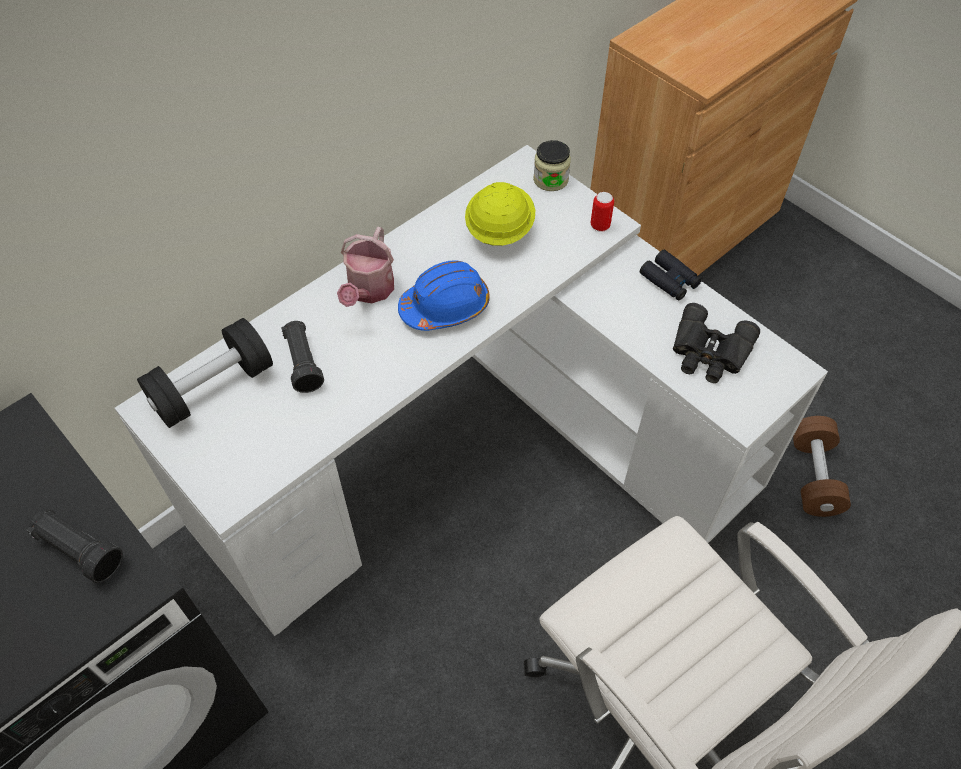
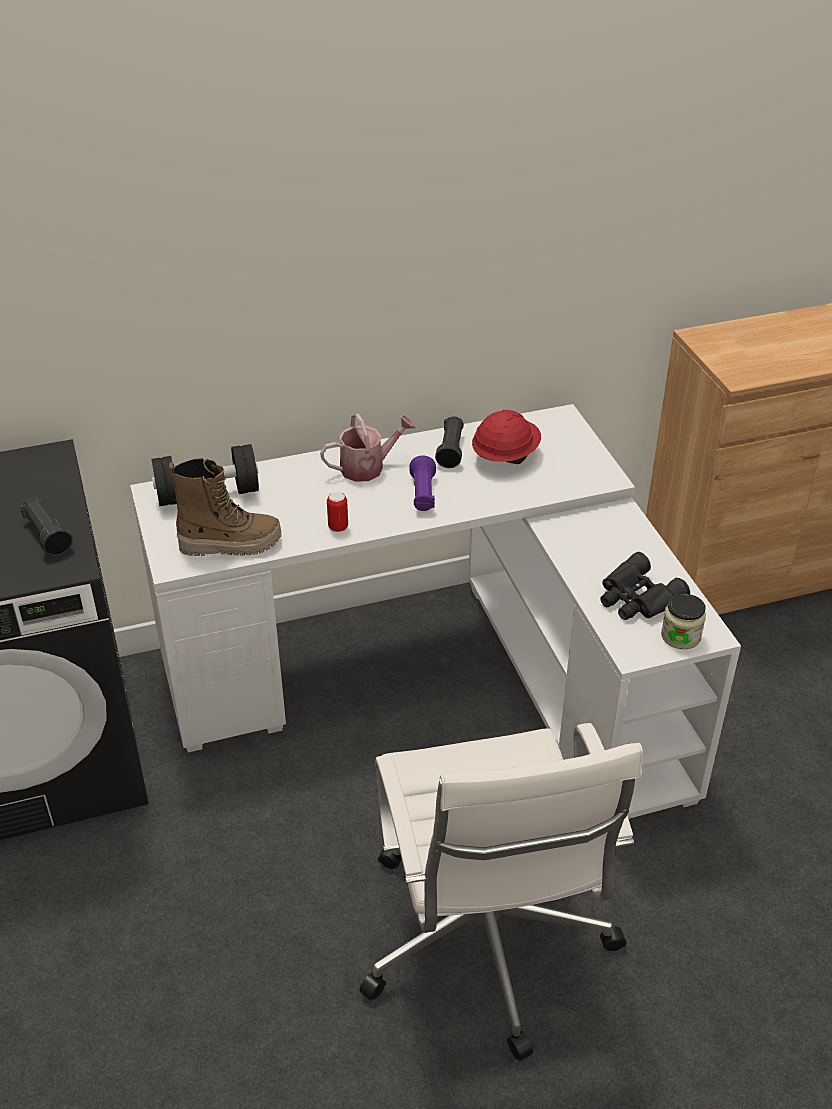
camera: 25 degrees right, 15 degrees down
black flashlight [281,321,324,393] -> black flashlight moved to [435,416,464,468]
watering can [337,227,394,307] -> watering can turned 150 degrees counterclockwise [320,413,416,482]
blue hard hat [398,260,490,331] -> purple flashlight [409,455,436,511]
yellow hard hat [465,182,535,246] -> red hard hat [472,410,541,464]
jar [533,140,571,191] -> jar moved to [661,594,706,649]
can [591,192,614,232] -> can moved to [327,492,348,532]
black binoculars [640,250,702,301] -> none
brown dumbbell [793,416,851,517] -> none
none -> boot [169,458,282,556]

